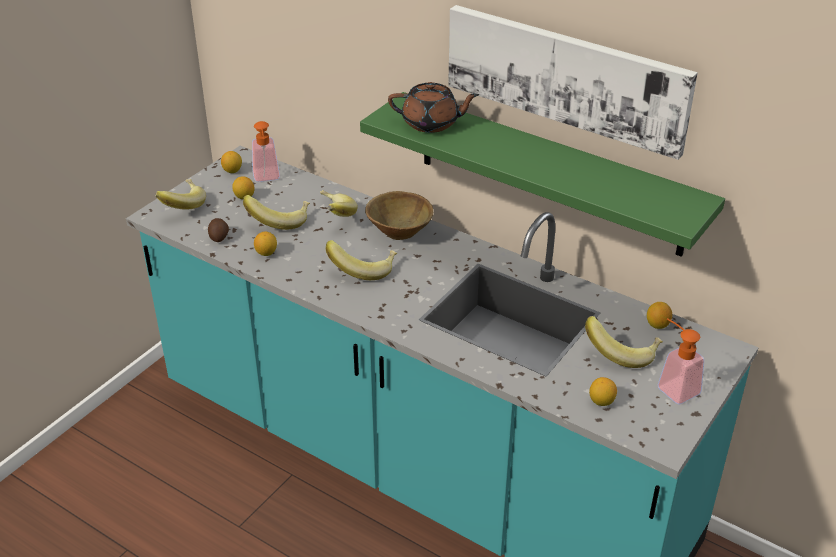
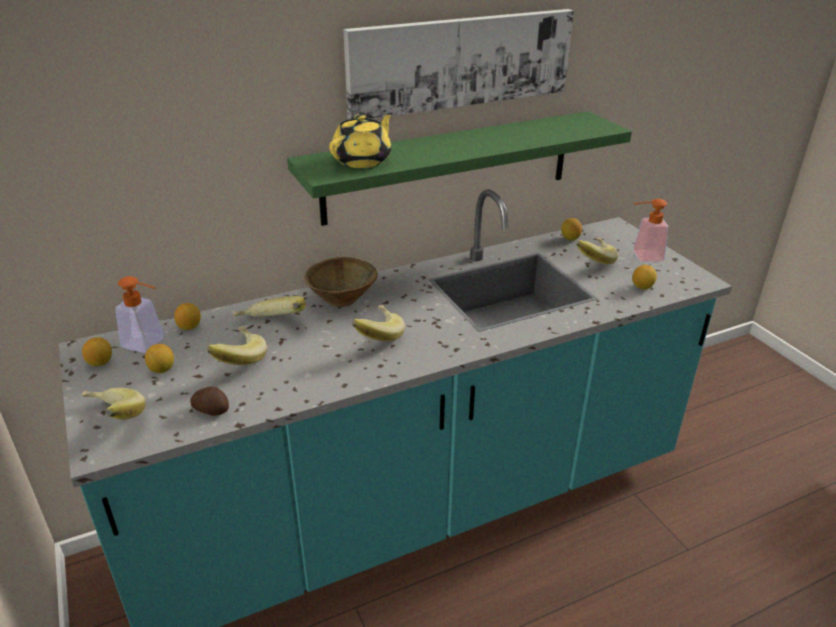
camera: 60 degrees left, 5 degrees down
lemon [254,232,277,256] -> lemon moved to [174,303,201,330]
brown teapot [388,82,479,133] -> yellow teapot [329,113,393,168]

